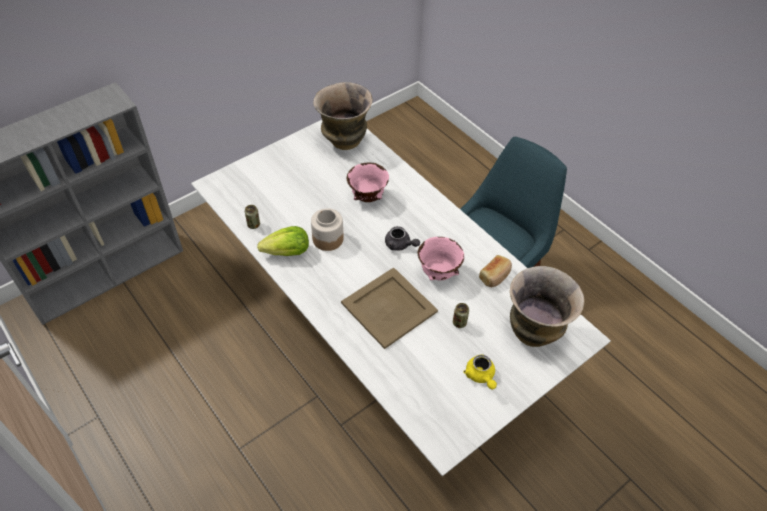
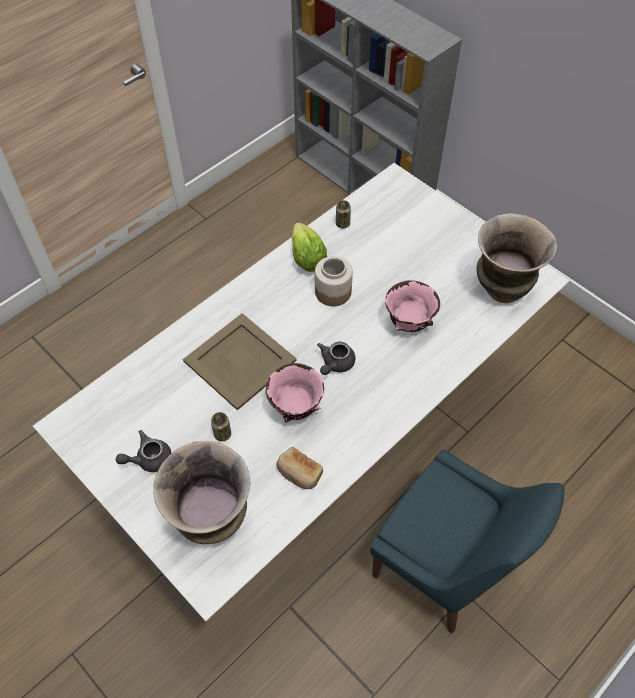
camera: 85 degrees right, 5 degrees up
yellow teapot [463,355,497,389] -> grey teapot [116,430,171,472]

